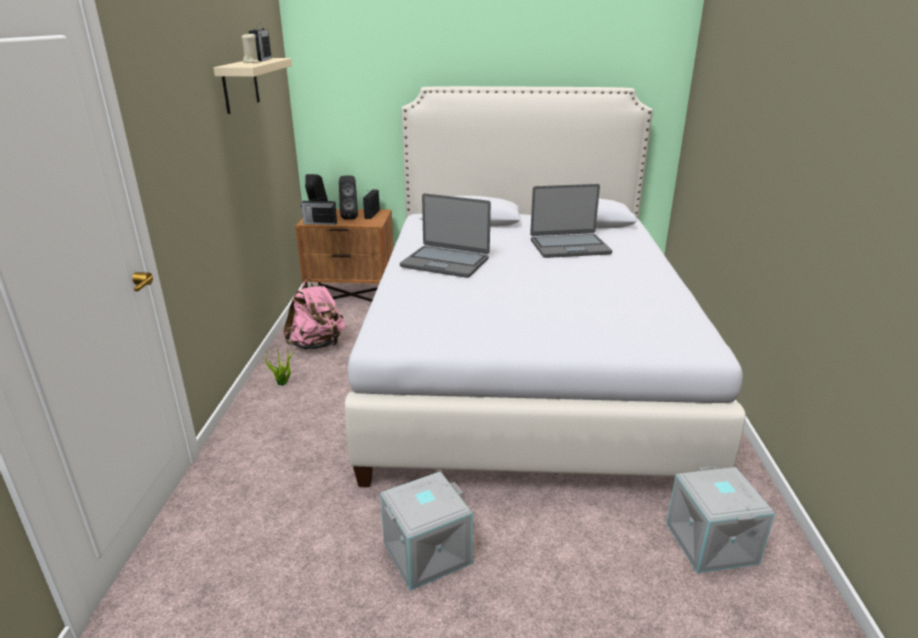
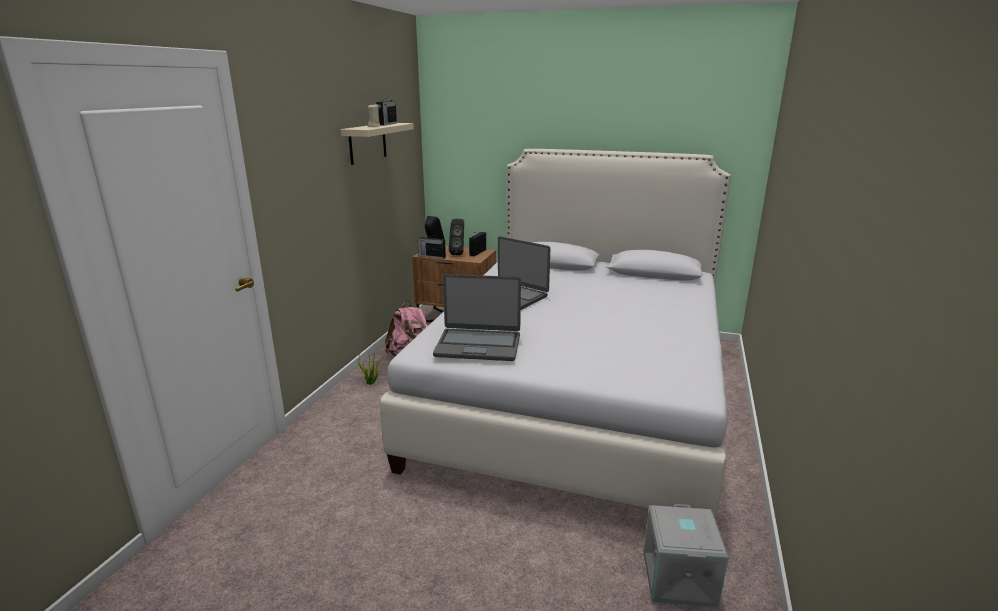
camera: 15 degrees right, 5 degrees down
grey storage box [380,471,473,591] -> none
laptop [530,184,612,258] -> laptop moved to [433,274,521,361]

